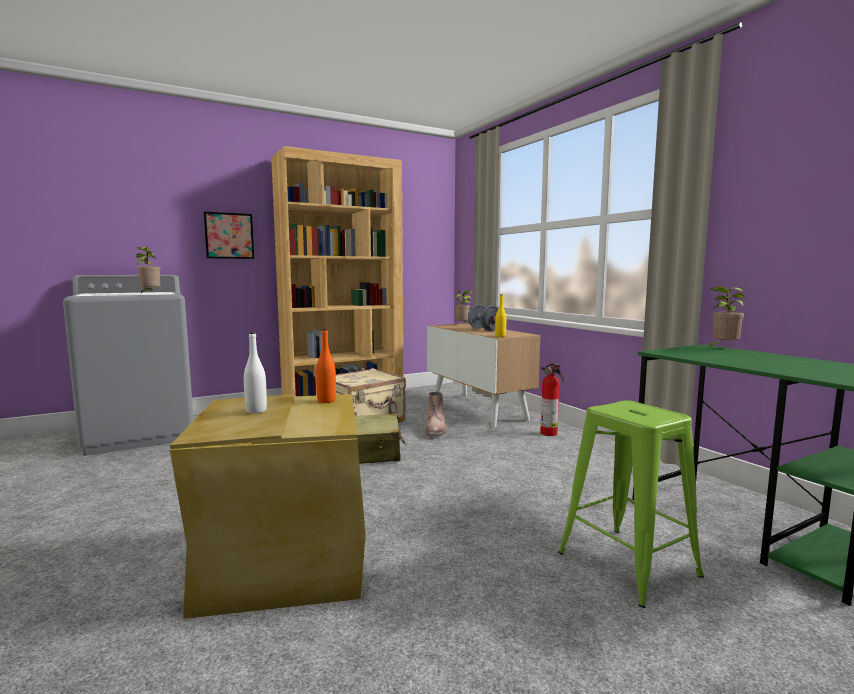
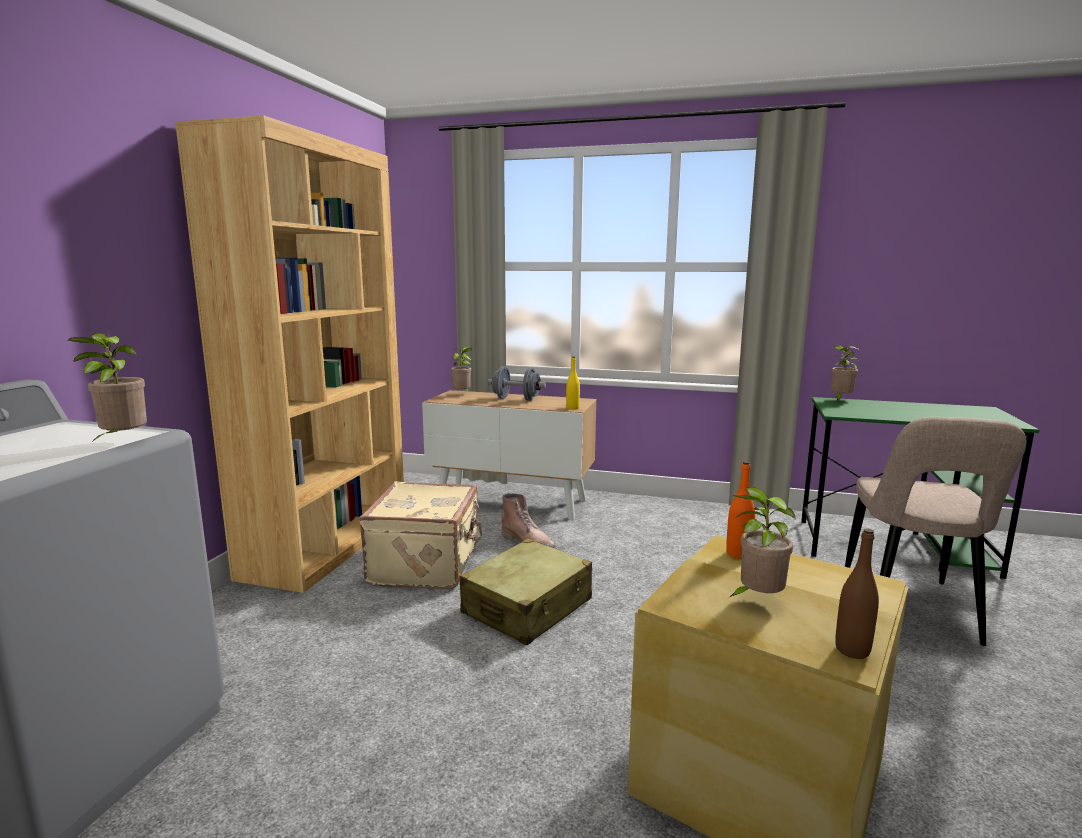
camera: 45 degrees left, 5 degrees up
picture [204,212,254,259] -> none
white bottle [244,332,267,413] -> potted plant [730,487,796,597]
fire extinguisher [540,363,564,436] -> none
green stool [558,400,704,608] -> beige chair [845,417,1026,646]
none -> brown bottle [835,528,879,659]

